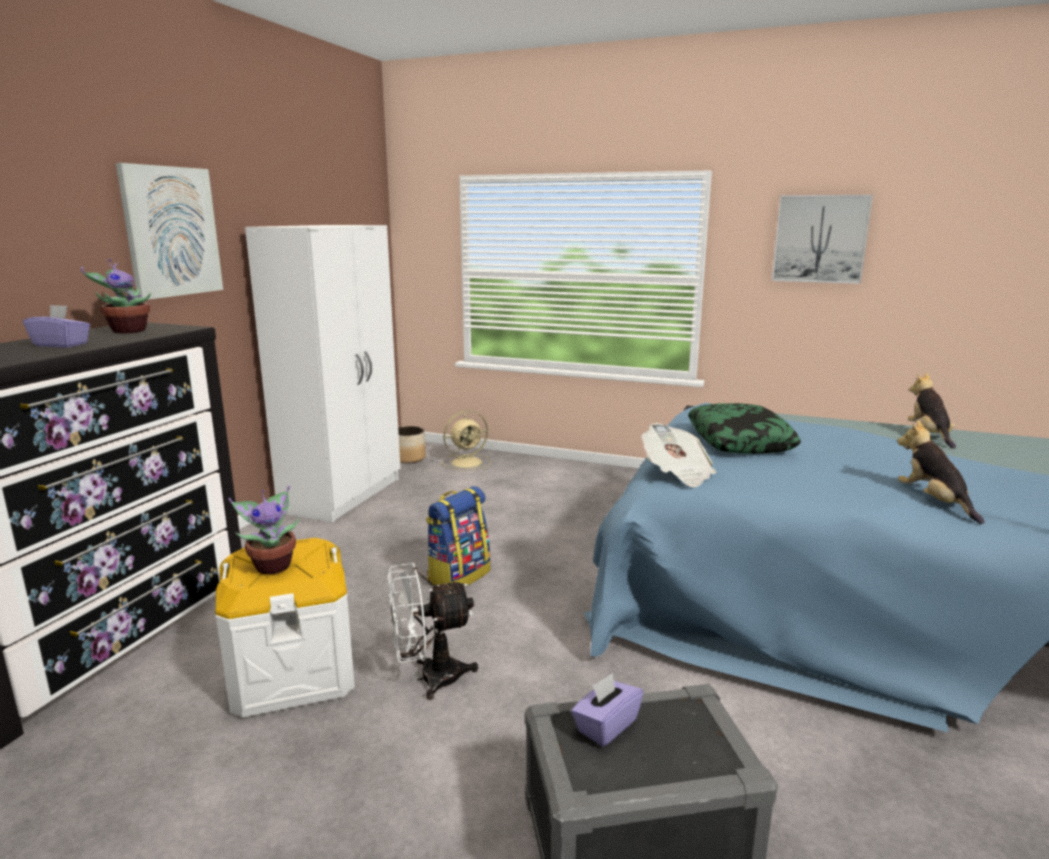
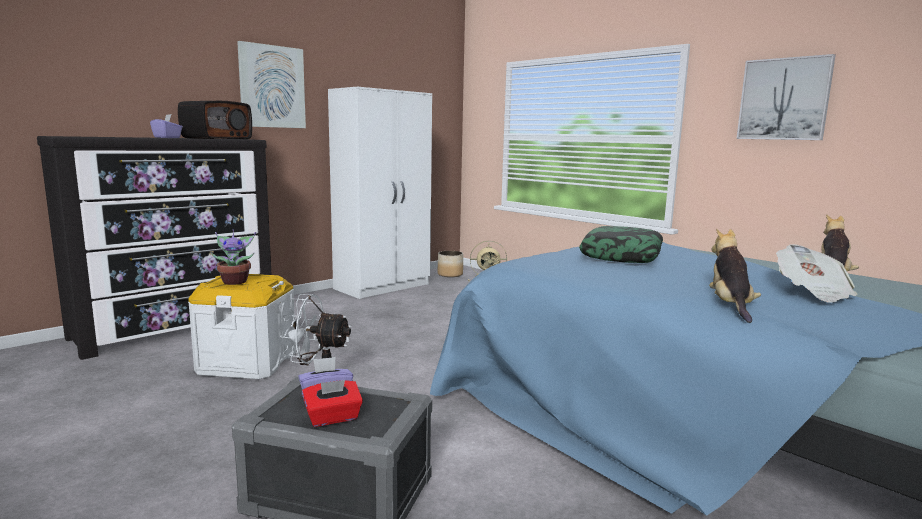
camera: 25 degrees right, 5 degrees down
potted plant [81,259,151,333] -> radio [178,101,252,139]
backpack [426,486,491,585] -> none
newspaper [641,423,716,488] -> newspaper moved to [776,244,858,303]
none -> red tissue box [302,380,363,427]

